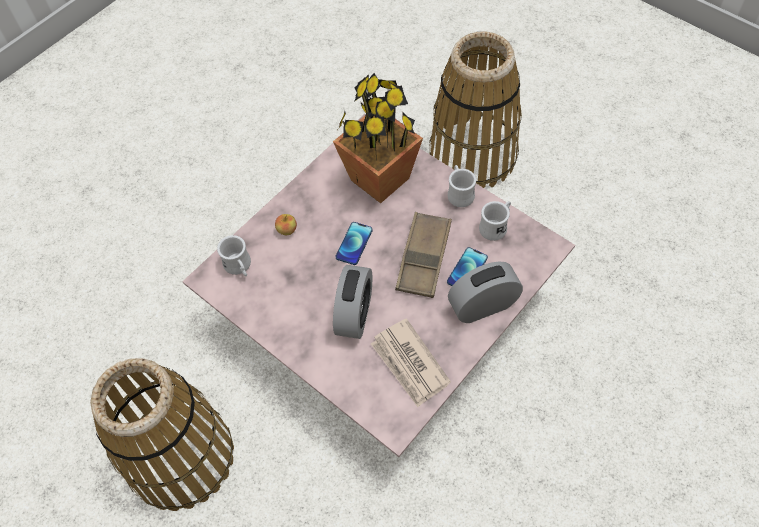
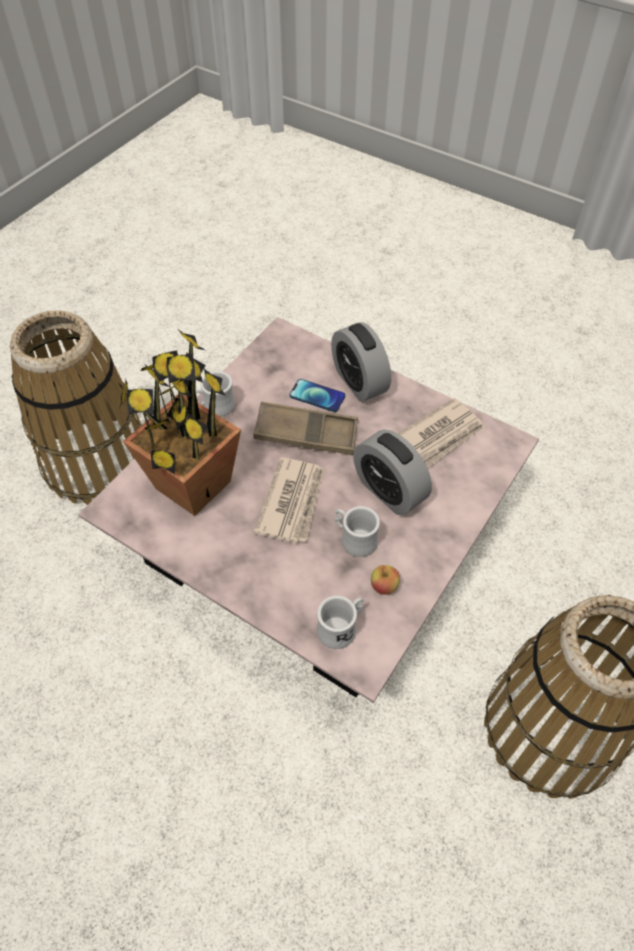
camera: 100 degrees left, 5 degrees down
apple [275,214,297,235] -> apple moved to [371,565,400,595]
alarm clock [333,265,372,339] -> alarm clock turned 135 degrees counterclockwise [353,429,432,515]
phone [335,222,373,265] -> newspaper [253,458,324,543]
white mug [479,201,511,241] -> white mug moved to [335,506,380,557]

